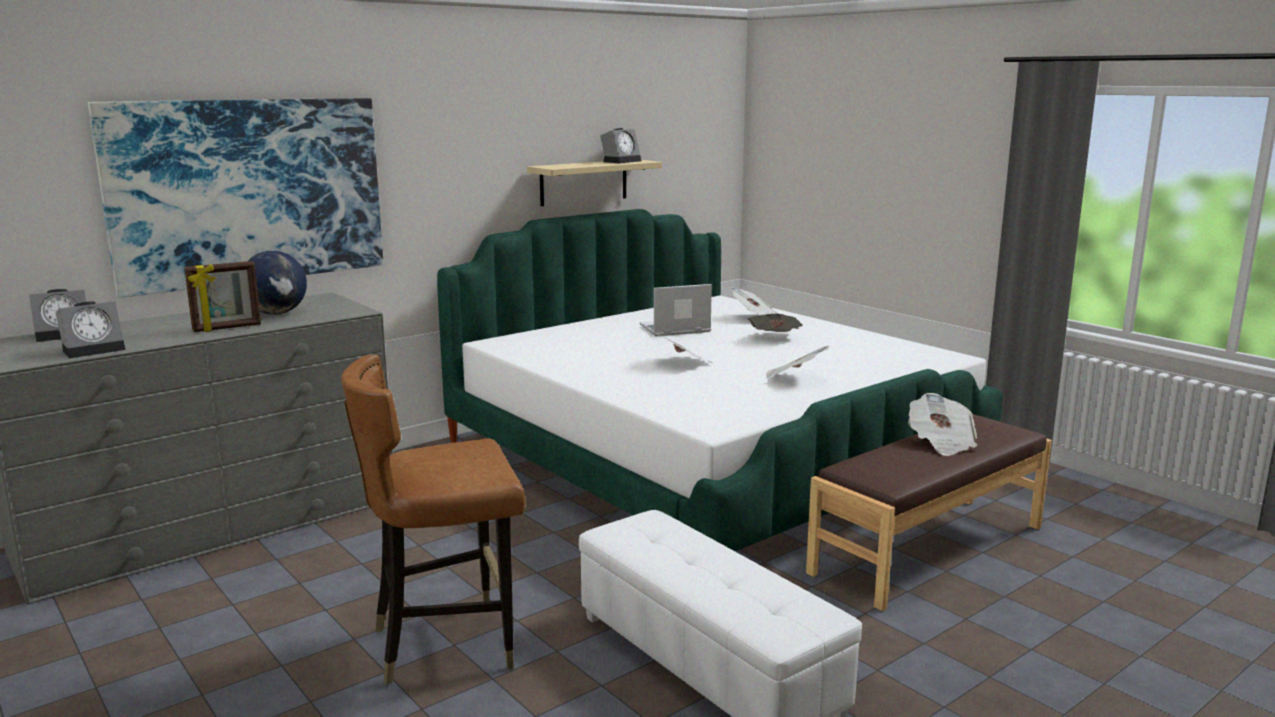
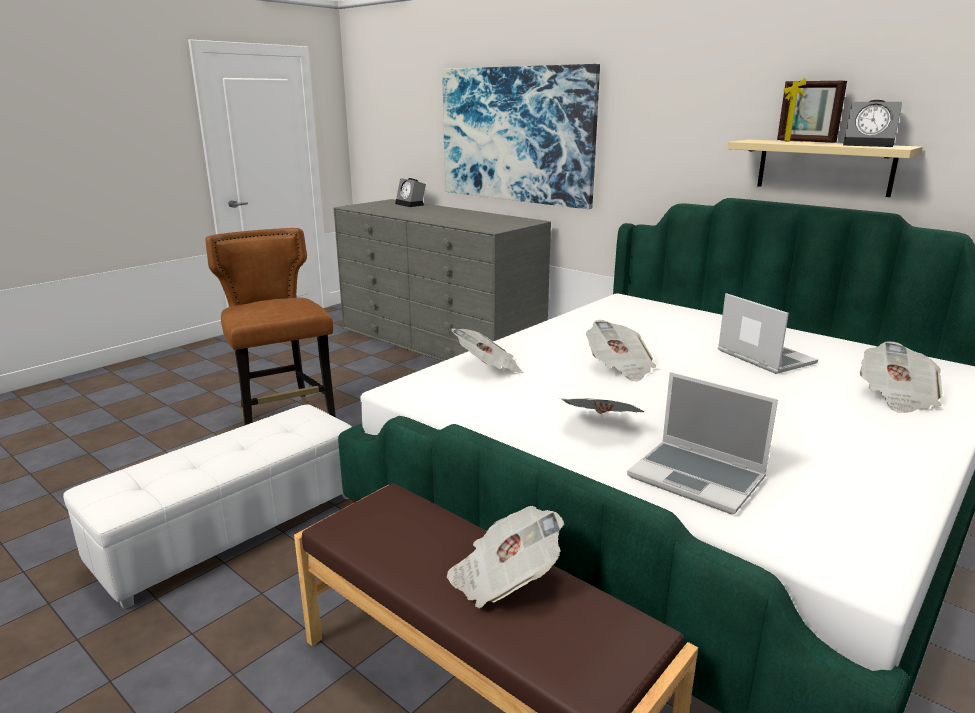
camera: 80 degrees right, 5 degrees up
alarm clock [55,301,125,358] -> none
picture frame [184,261,261,332] -> picture frame moved to [777,78,847,143]
globe [248,251,307,315] -> none
newspaper [747,314,802,332] -> newspaper moved to [451,328,523,373]
none -> laptop [627,372,778,515]

